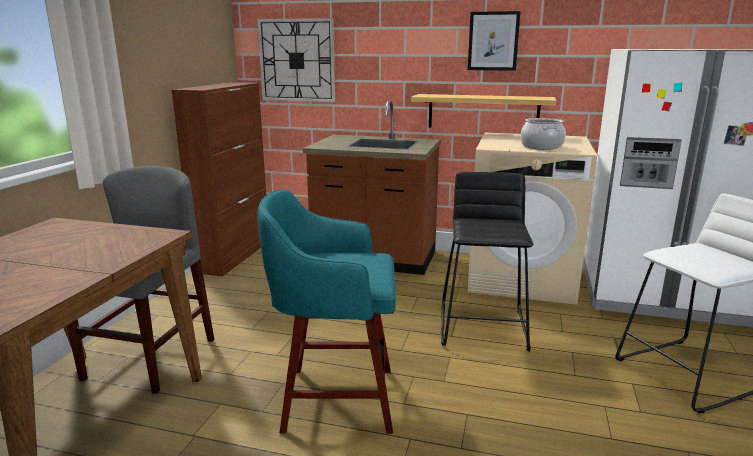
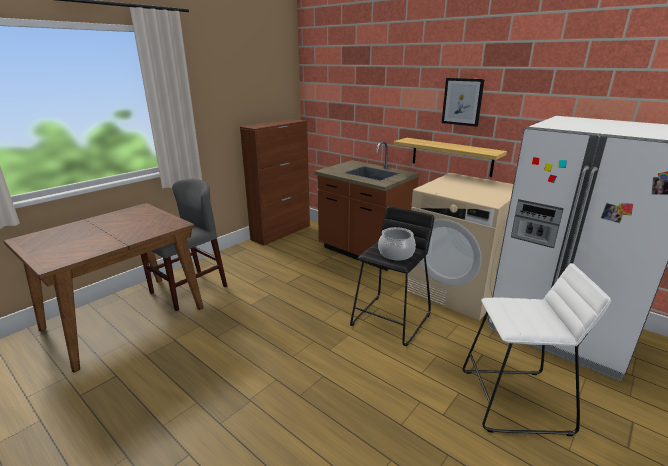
camera: 25 degrees right, 5 degrees up
wall clock [257,18,335,102] -> none
turquoise stool [257,189,396,434] -> none
cooking pot [520,118,566,150] -> cooking pot moved to [378,227,416,261]

